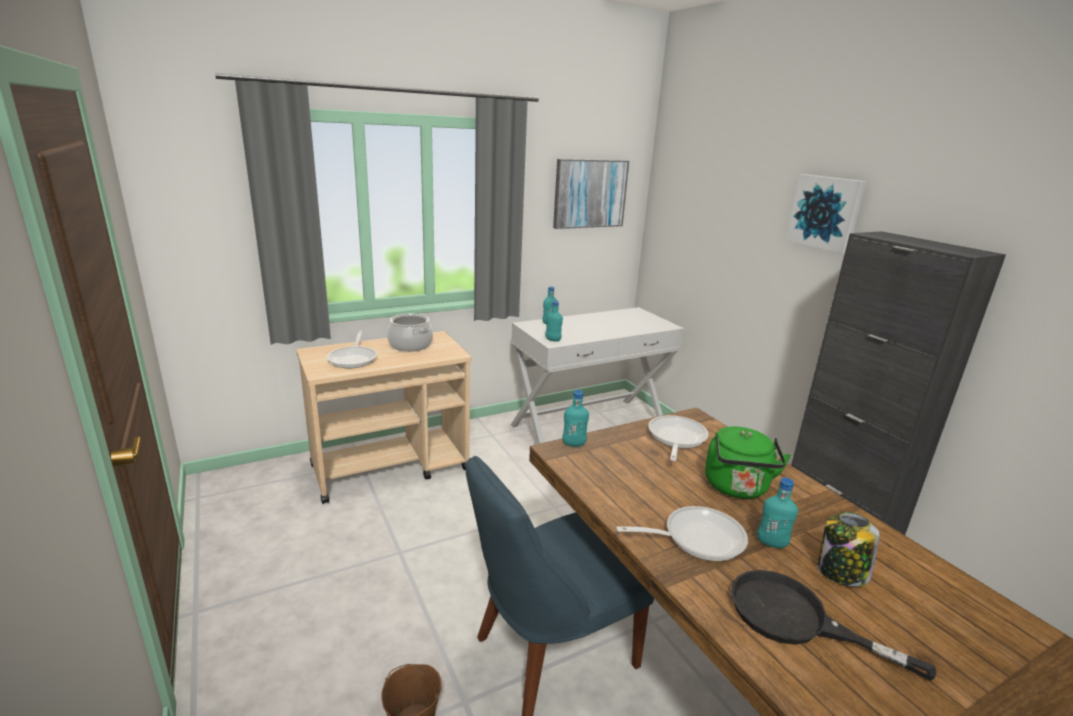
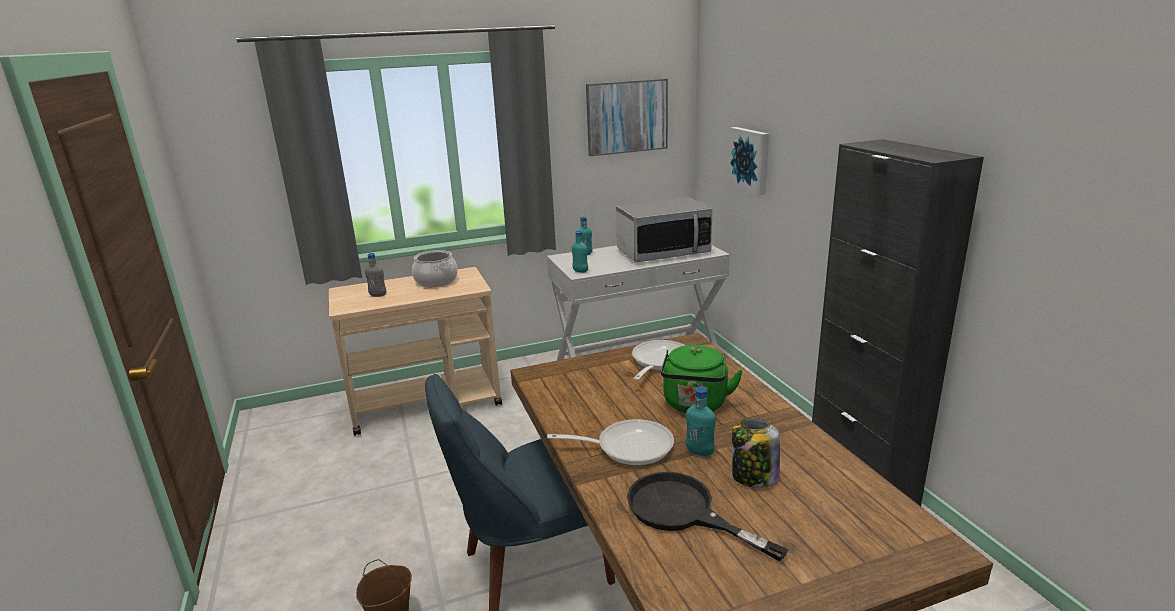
camera: 10 degrees right, 0 degrees up
frying pan [327,331,377,368] -> grey bottle [365,253,386,297]
turquoise bottle [562,390,589,447] -> none
picture [786,174,866,254] -> picture moved to [728,127,769,195]
none -> microwave [616,197,713,262]

